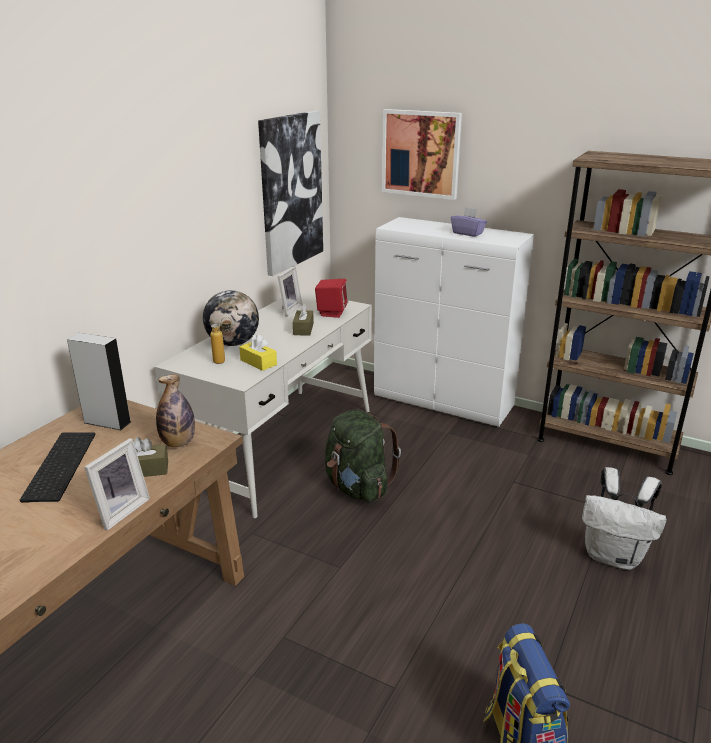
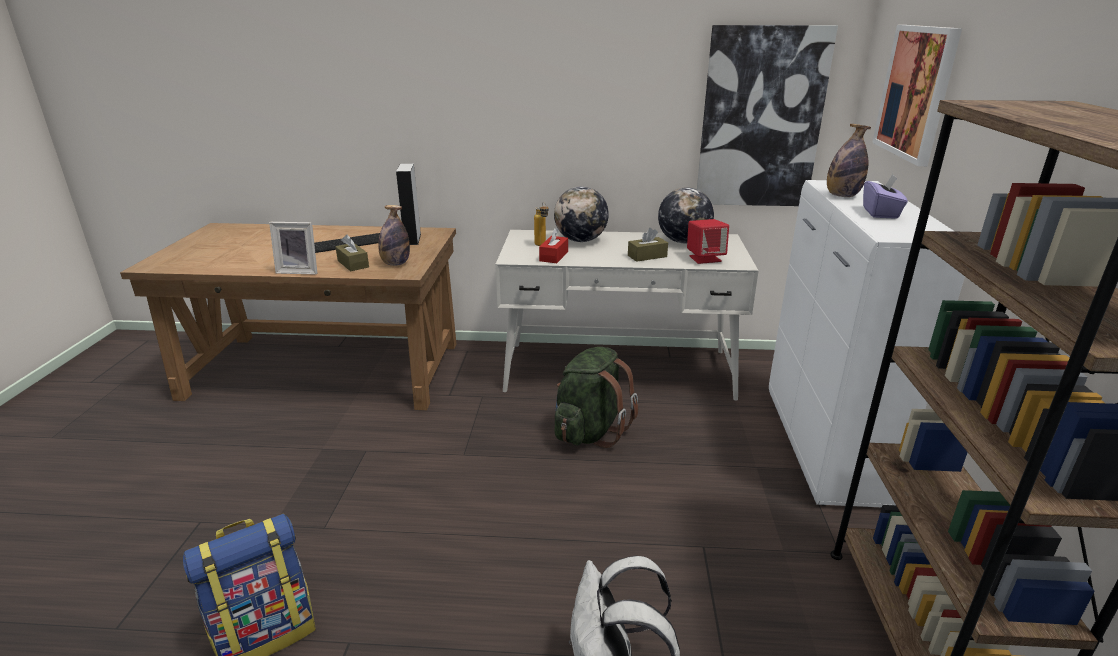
camera: 65 degrees right, 0 degrees up
yellow tissue box [239,334,277,371] -> red tissue box [539,228,568,263]
picture frame [277,266,302,316] -> globe [658,187,714,243]
none -> bottle [827,124,871,197]

